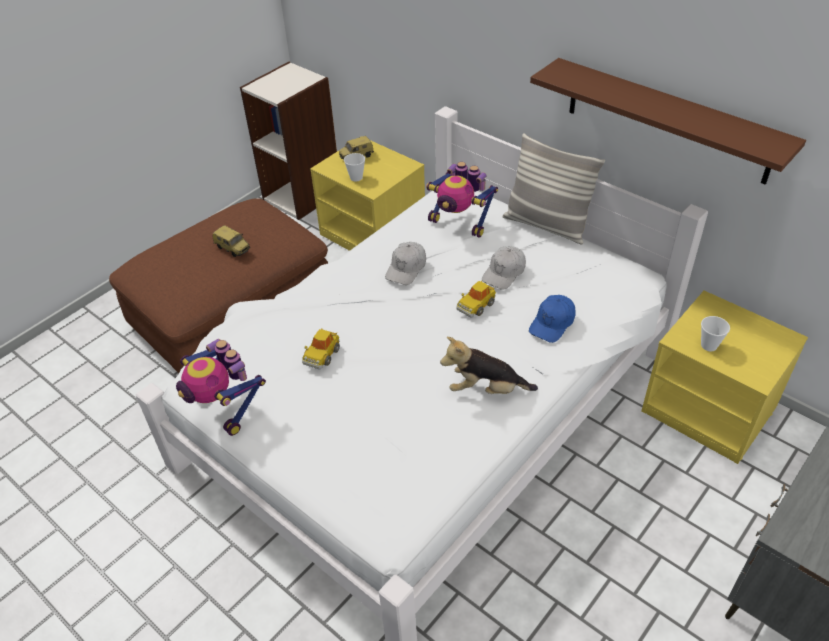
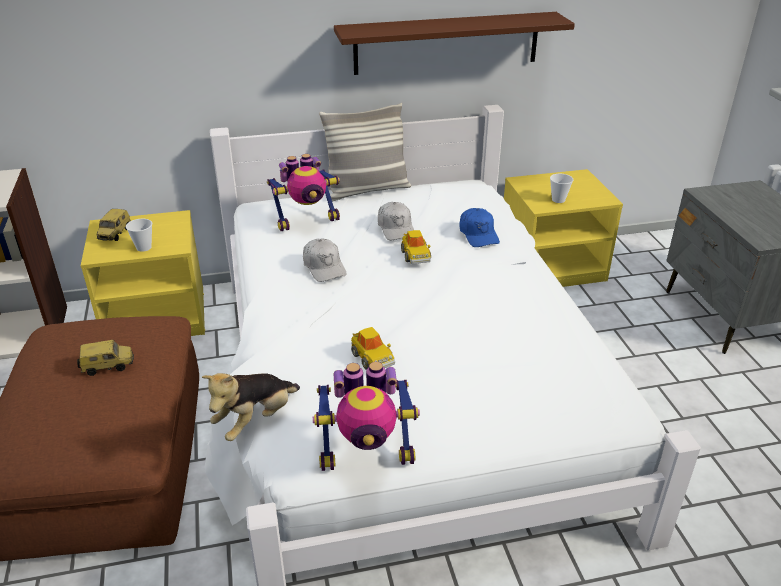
camera: 55 degrees left, 10 degrees down
plush toy [440,337,538,394] -> plush toy moved to [202,373,300,441]

